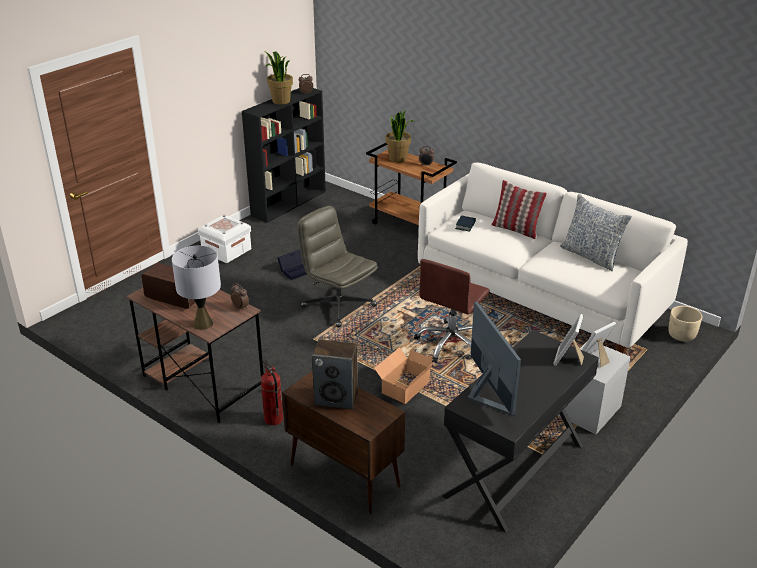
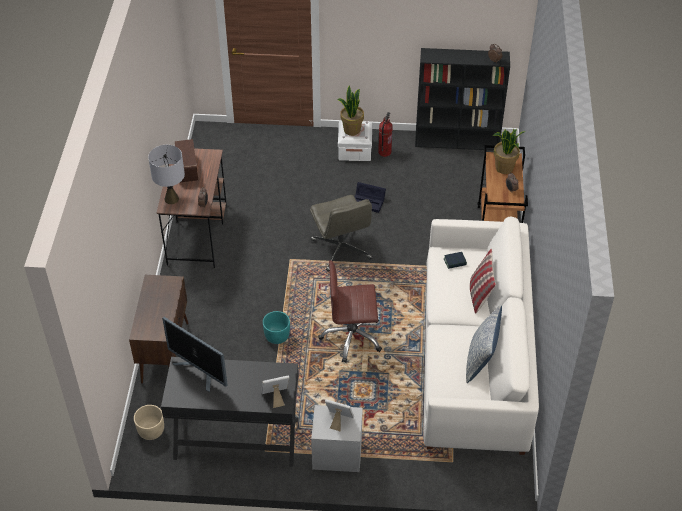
camera: 55 degrees right, 15 degrees up
fire extinguisher [261,359,283,425] -> fire extinguisher moved to [378,112,393,157]
potted plant [265,51,293,104] -> potted plant moved to [337,85,364,136]
grey office chair [297,206,378,328] -> grey office chair turned 150 degrees clockwise [310,195,372,271]
speaker [312,339,358,410] -> none
cardboard box [374,347,435,404] -> turquoise planter [263,311,290,344]
monitor [467,301,521,416] -> monitor turned 90 degrees clockwise [162,317,228,392]
beige planter [668,306,702,342] -> beige planter moved to [134,405,164,440]

